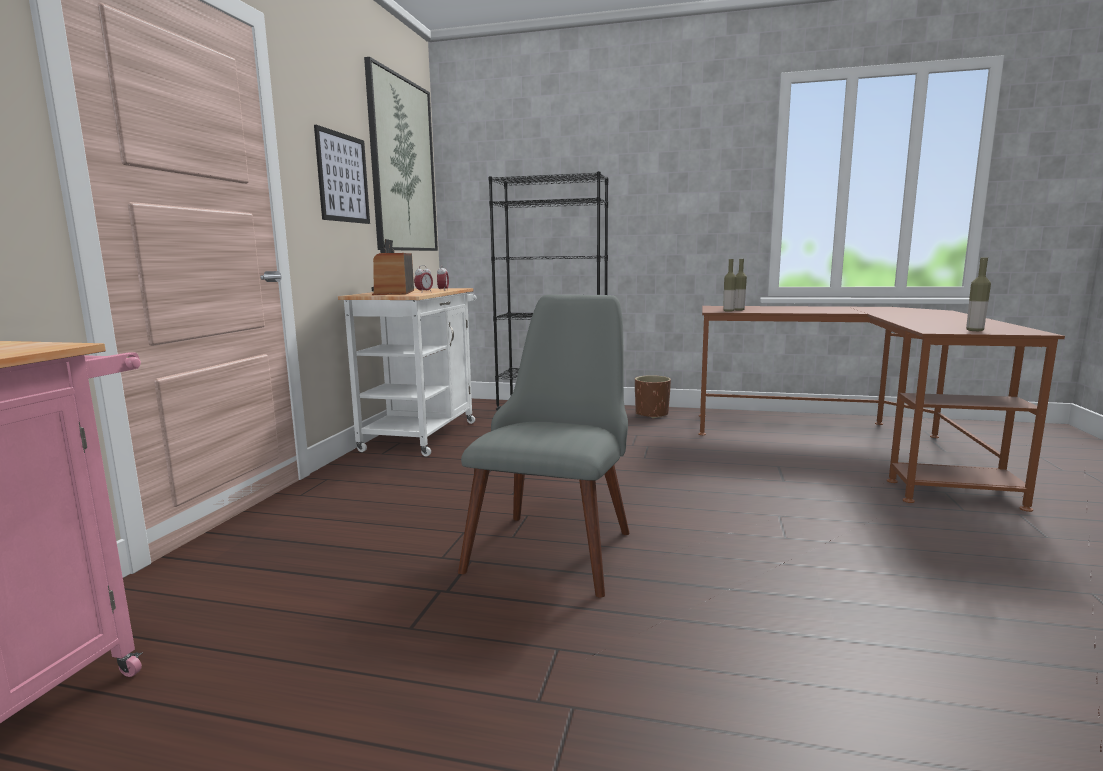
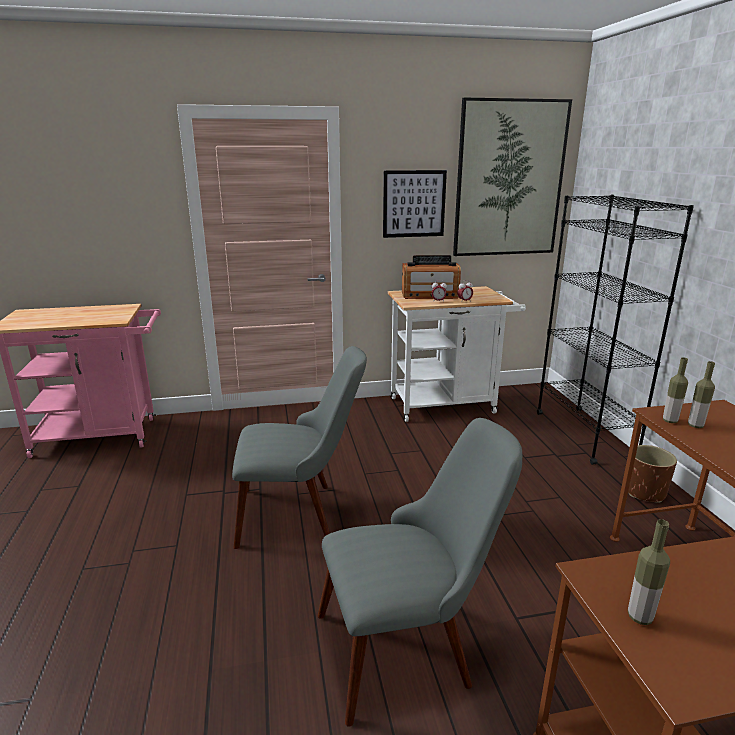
camera: 65 degrees right, 10 degrees up
radio [372,239,414,295] -> radio turned 150 degrees counterclockwise [402,255,461,299]
none -> grey chair [318,418,522,727]

